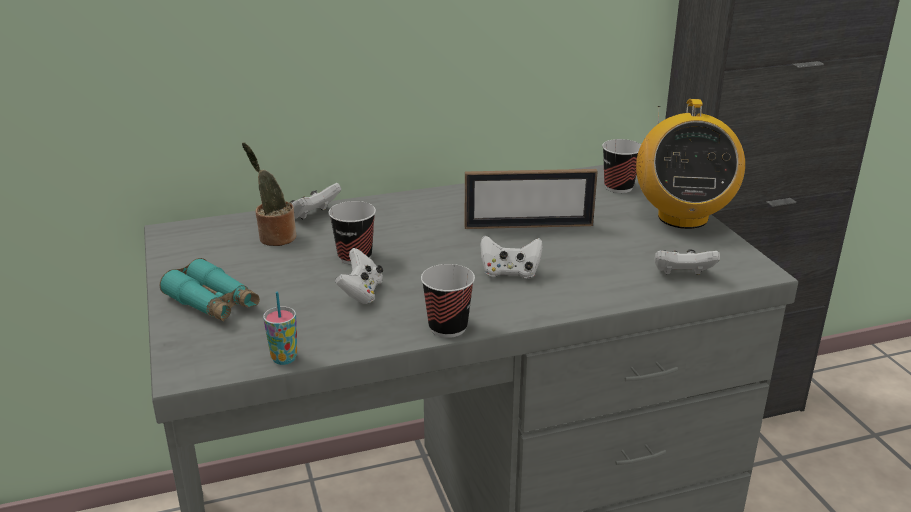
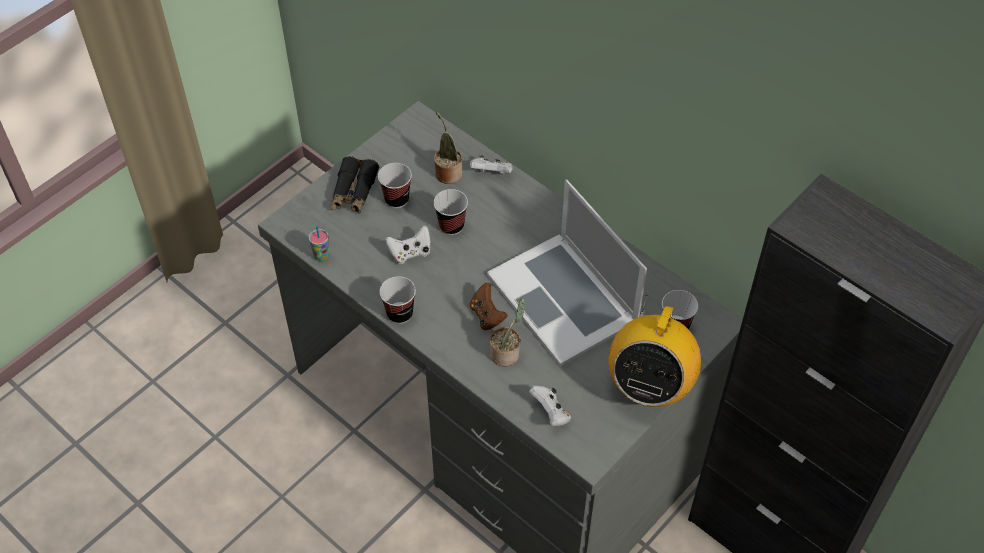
camera: 60 degrees right, 25 degrees up
turquoise binoculars [160,258,260,322] -> black binoculars [331,156,379,214]
picture frame [465,169,598,229] -> laptop [487,179,647,366]
white game controller [480,236,543,279] -> brown game controller [470,283,507,330]
radio [636,99,745,229] -> radio turned 45 degrees counterclockwise [608,295,701,407]
none -> cup [378,163,412,208]
none -> potted plant [490,298,525,367]

